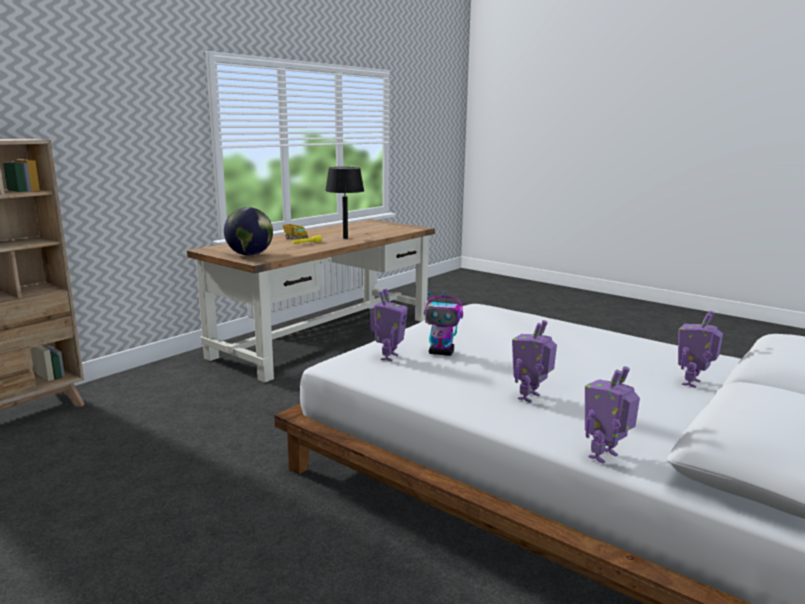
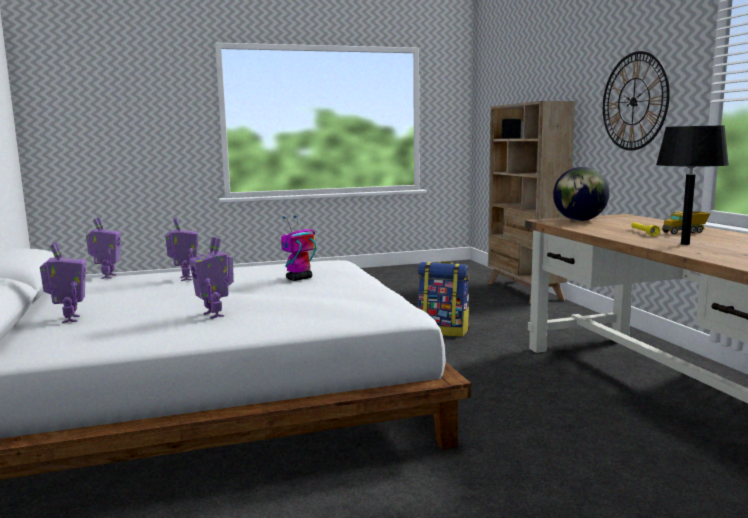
camera: 125 degrees right, 5 degrees down
toy robot [370,289,408,361] -> toy robot moved to [189,237,234,319]
none -> backpack [417,261,469,337]
none -> wall clock [603,51,670,151]

